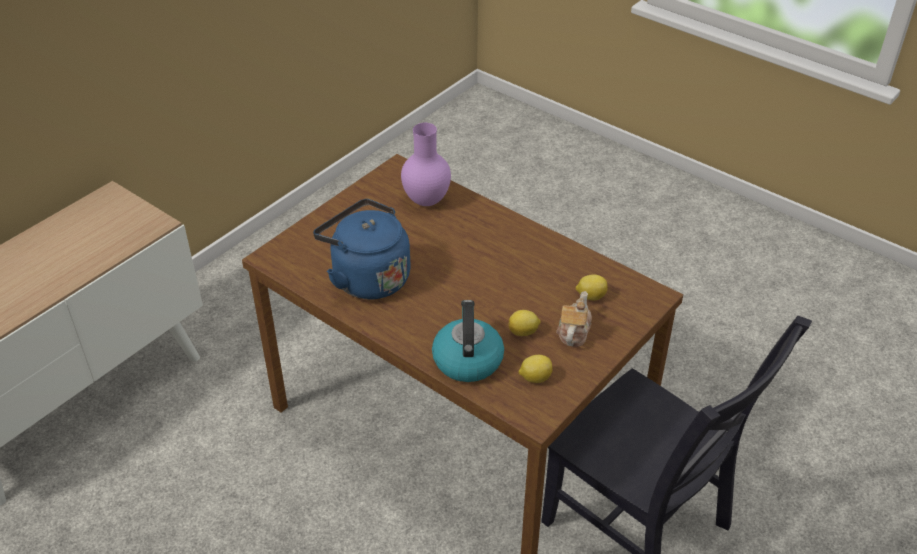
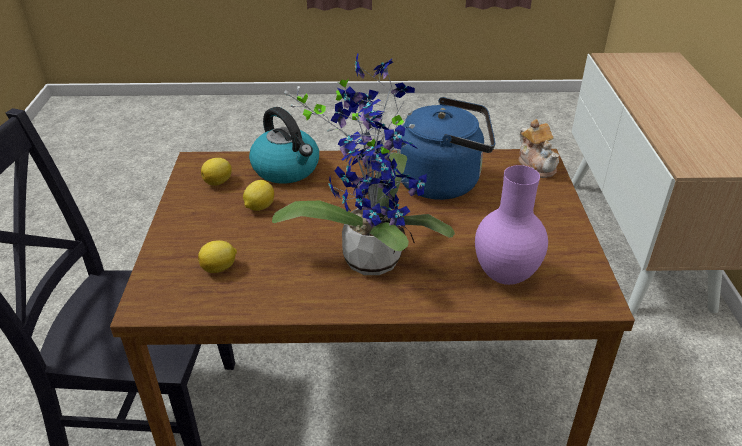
camera: 140 degrees right, 5 degrees down
teapot [556,291,592,347] -> teapot moved to [519,119,559,178]
none -> potted plant [272,53,455,275]

